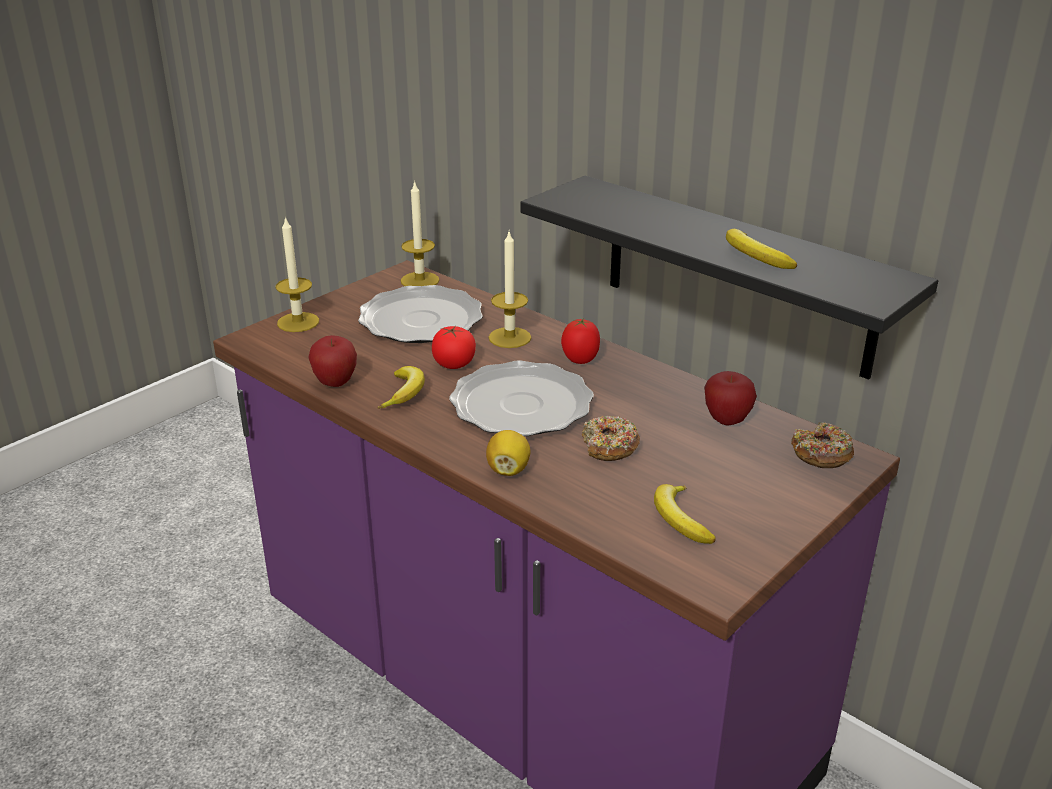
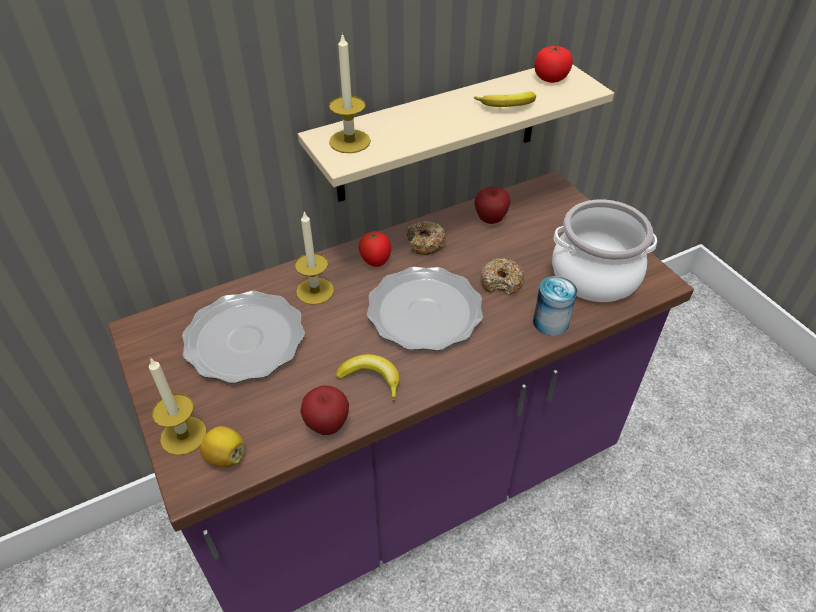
camera: 70 degrees left, 15 degrees up
candle [401,180,440,286] -> candle moved to [329,32,371,153]
tomato [432,326,476,369] -> tomato moved to [534,46,573,83]
lemon [486,430,531,476] -> lemon moved to [200,426,244,467]
black shelf [520,176,938,380] -> beige shelf [298,64,614,202]
banana [654,484,716,544] -> cooking pot [552,199,657,302]
donut [791,422,854,468] -> donut moved to [407,221,447,255]
none -> can [533,276,577,336]

